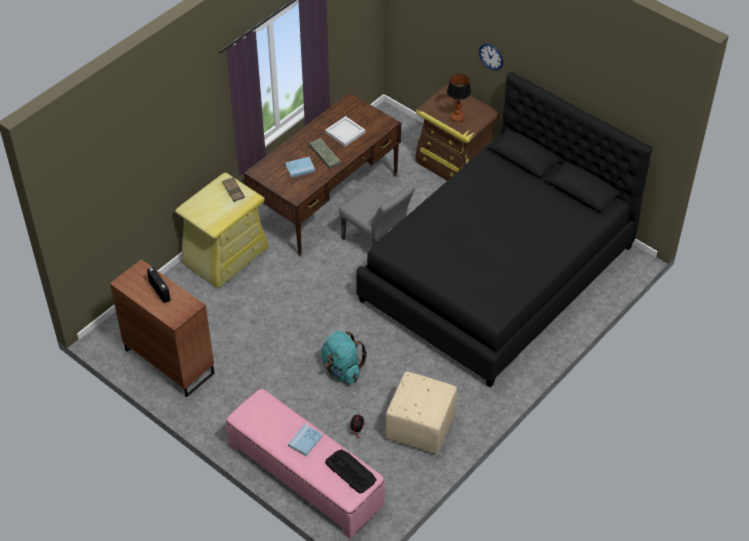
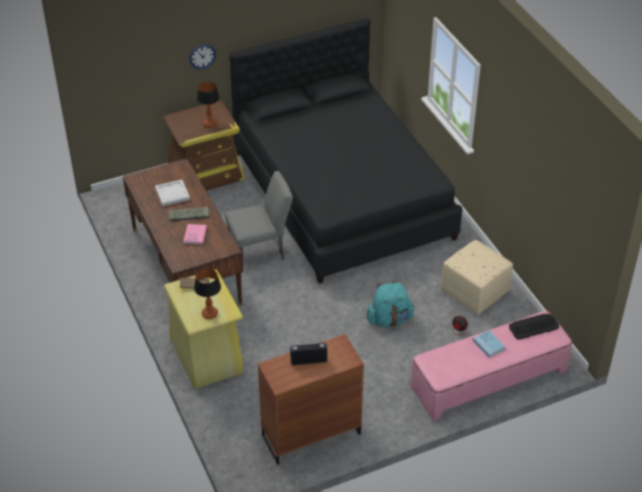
camera: 65 degrees left, 5 degrees down
blue book [285,157,315,178] -> pink book [184,224,207,245]
none -> table lamp [194,268,221,319]

